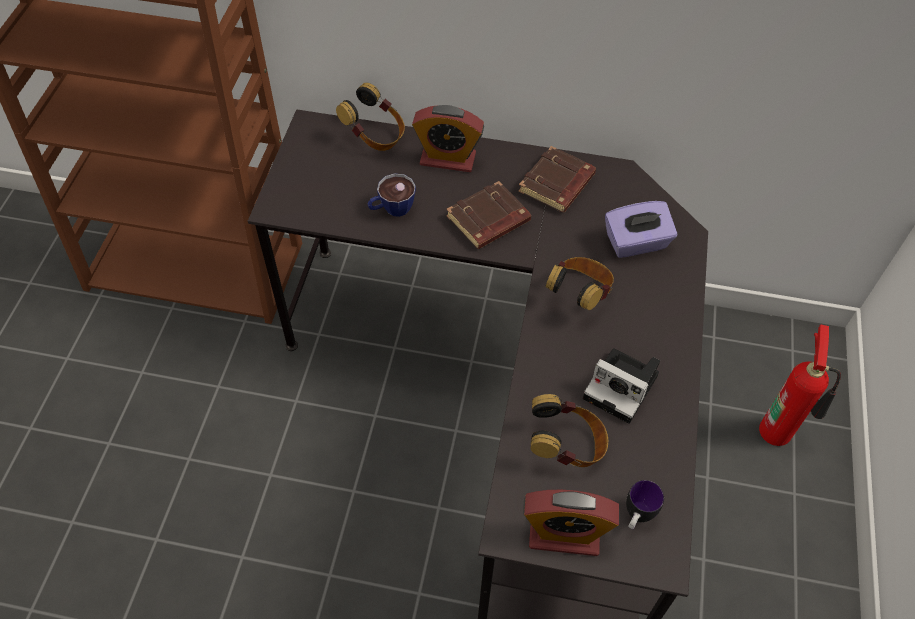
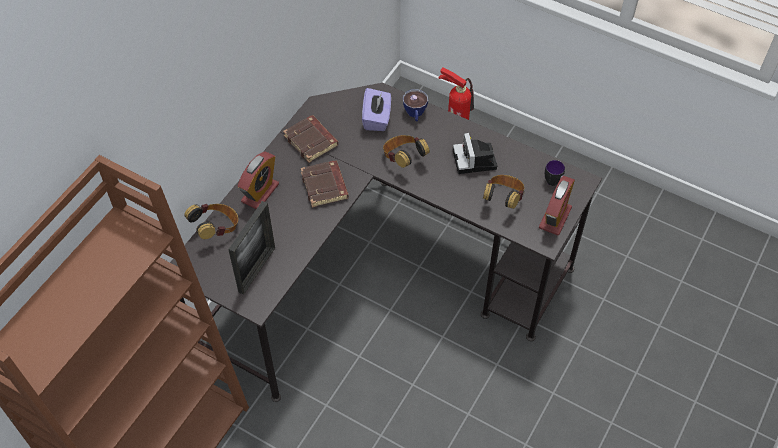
camera: 70 degrees left, 0 degrees up
cup [368,173,416,217] -> cup moved to [403,89,428,121]
camera [583,348,660,424] -> camera turned 120 degrees clockwise [453,133,498,174]
none -> picture frame [228,201,275,295]

